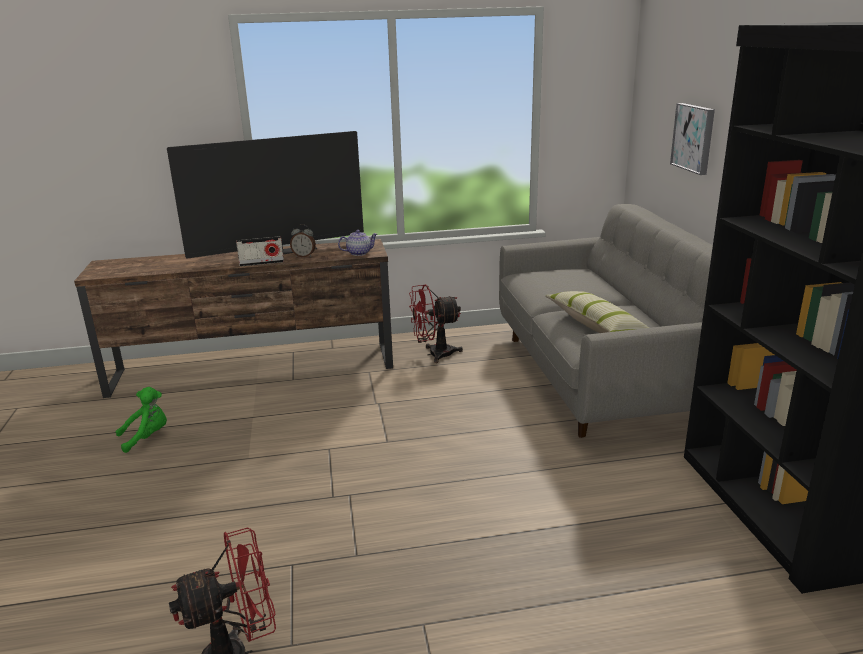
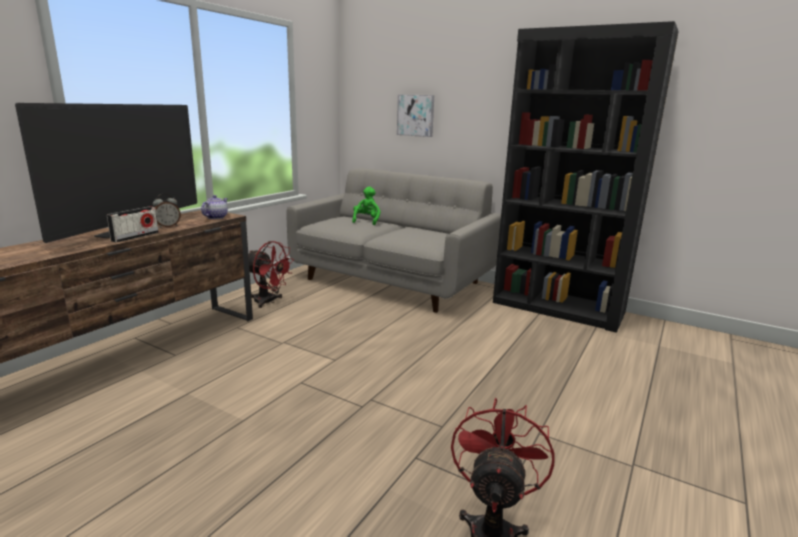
camera: 50 degrees left, 5 degrees down
green plush toy [116,387,167,453] -> green plush toy moved to [352,187,381,225]
red fan [409,284,463,363] -> red fan turned 90 degrees counterclockwise [248,241,294,308]
pillow [545,291,649,333] -> none

